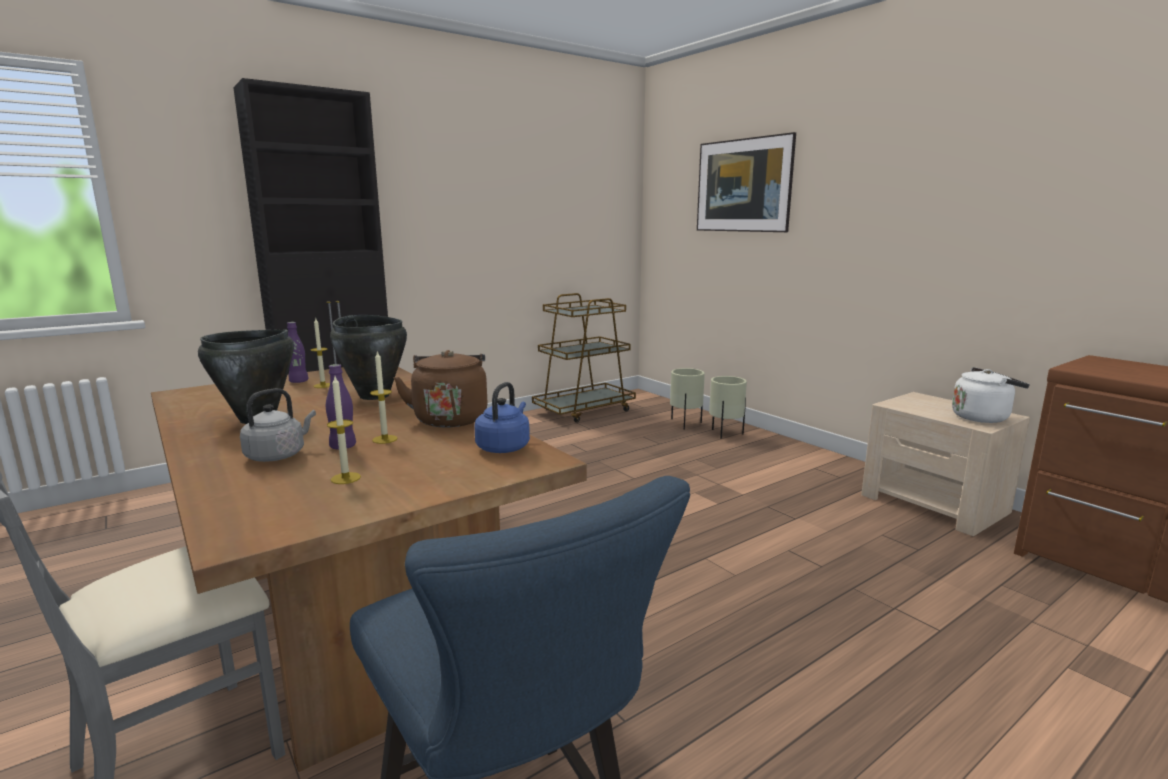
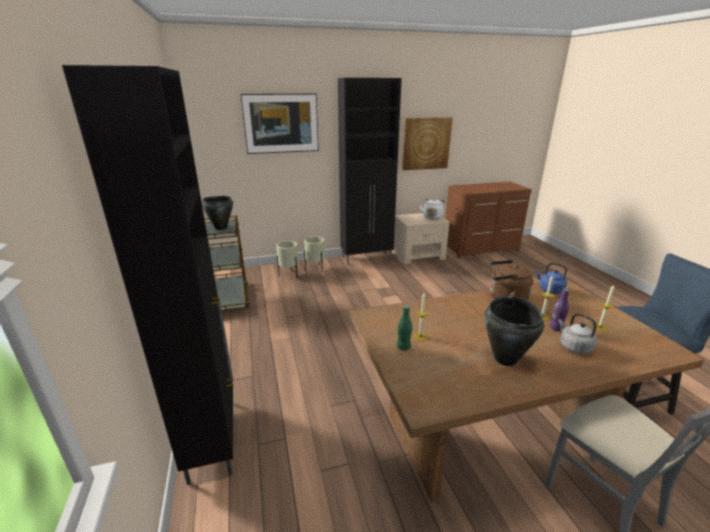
camera: 70 degrees left, 10 degrees up
purple bottle [287,322,309,383] -> green bottle [397,305,412,351]
black cooking pot [330,315,407,400] -> black cooking pot moved to [202,196,233,230]
none -> black cabinet [338,78,402,265]
none -> picture [402,117,453,170]

